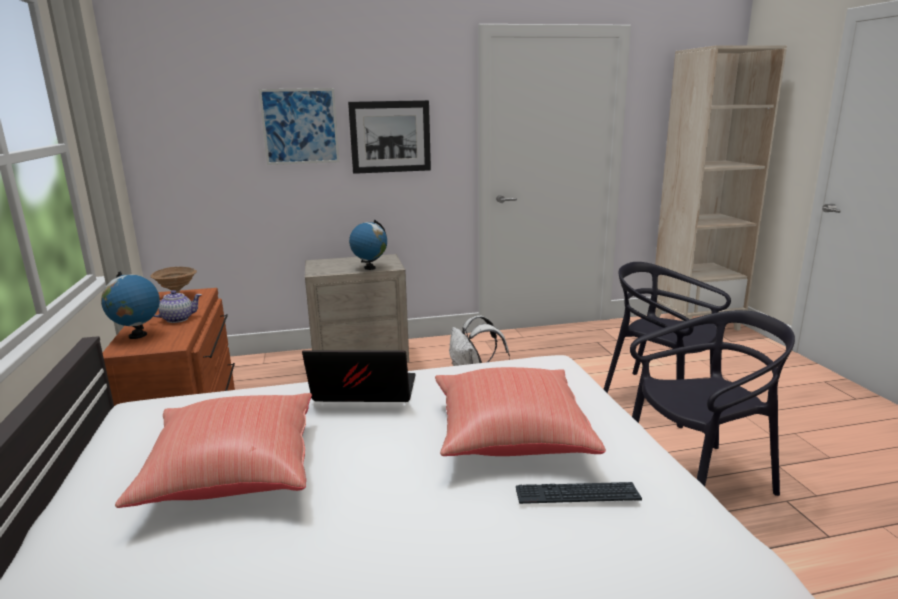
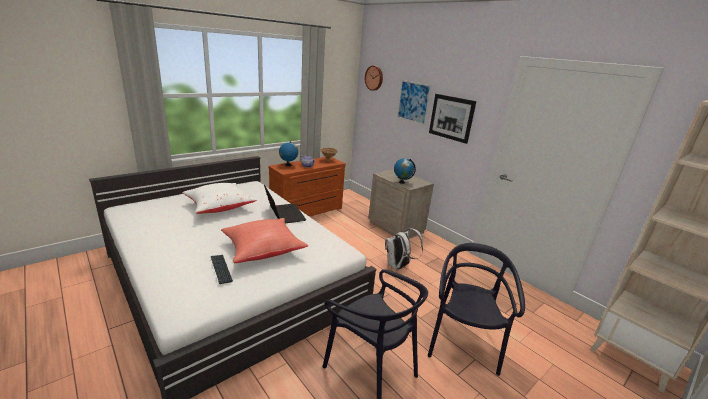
camera: 60 degrees right, 5 degrees up
red pillow [115,393,312,508] -> white pillow [182,183,257,214]
none -> wall clock [365,66,383,91]

